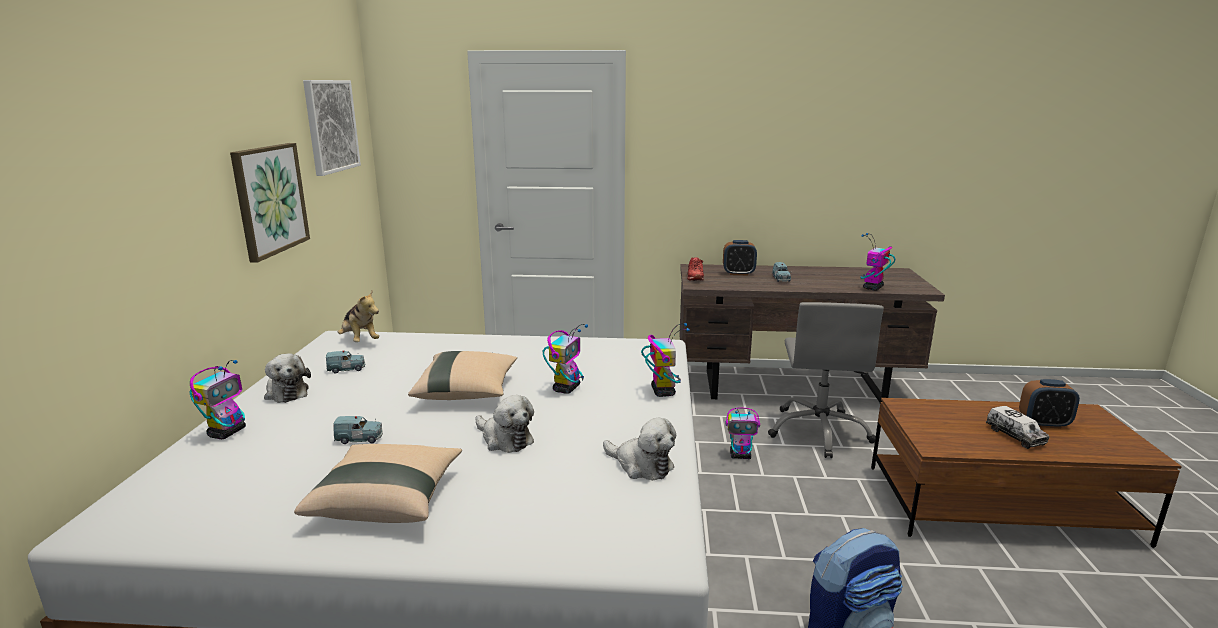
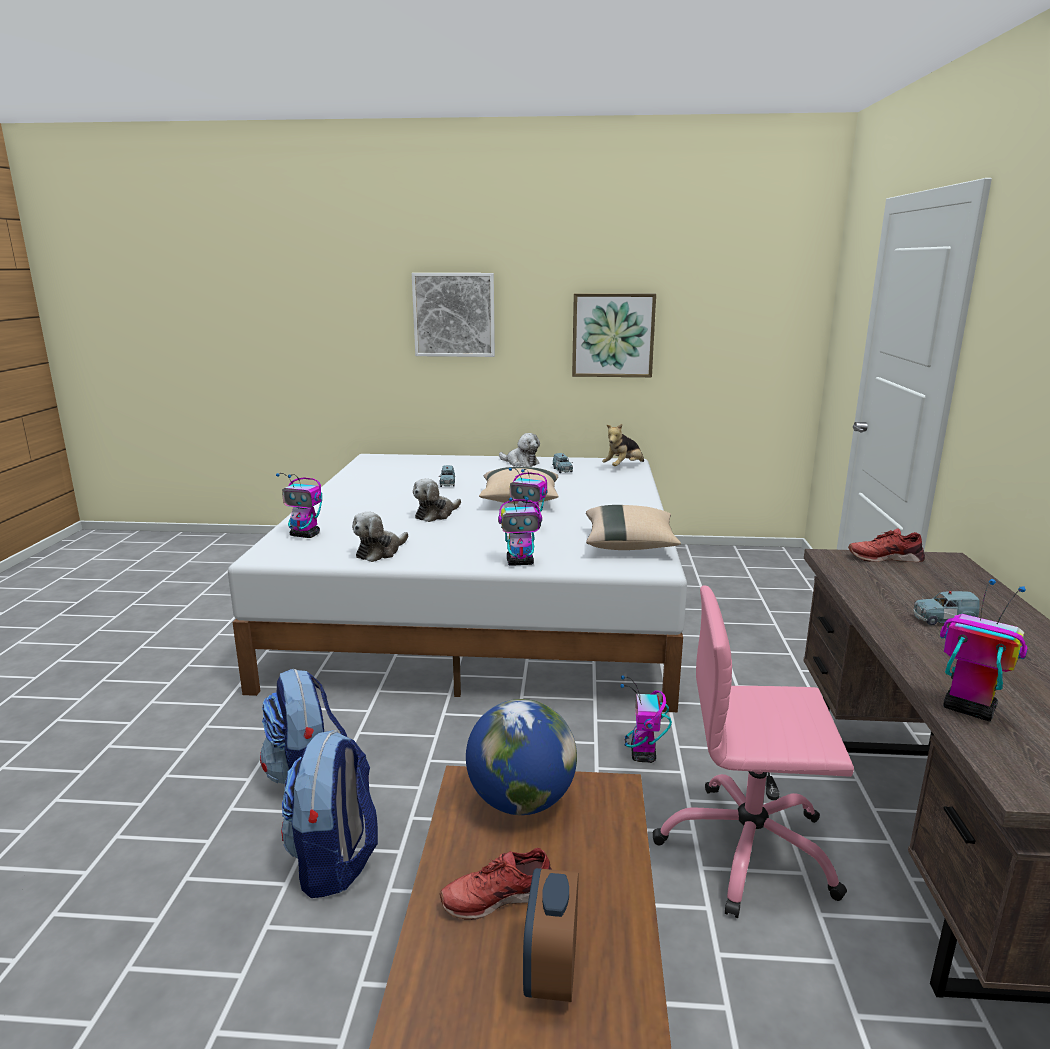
camera: 90 degrees right, 0 degrees up
toy robot [190,360,246,439] -> toy robot moved to [276,473,322,538]
plush toy [264,353,311,403] -> plush toy turned 105 degrees counterclockwise [499,433,540,467]
beige pillow [294,444,462,523] -> beige pillow moved to [586,505,681,550]
picture [303,80,361,176] -> picture moved to [412,273,495,357]
alarm clock [723,240,757,275] -> none
grey office chair [768,302,884,458] -> pink office chair [653,585,854,918]
toy truck [986,406,1049,449] -> red shoe [440,848,552,920]
none -> backpack [281,730,378,898]
none -> globe [466,699,577,815]

